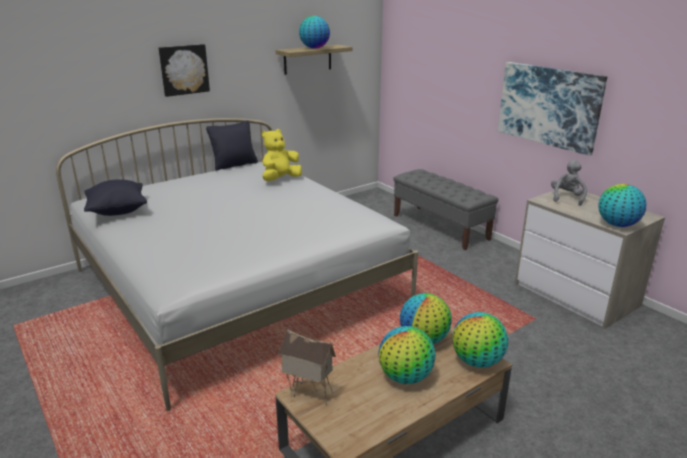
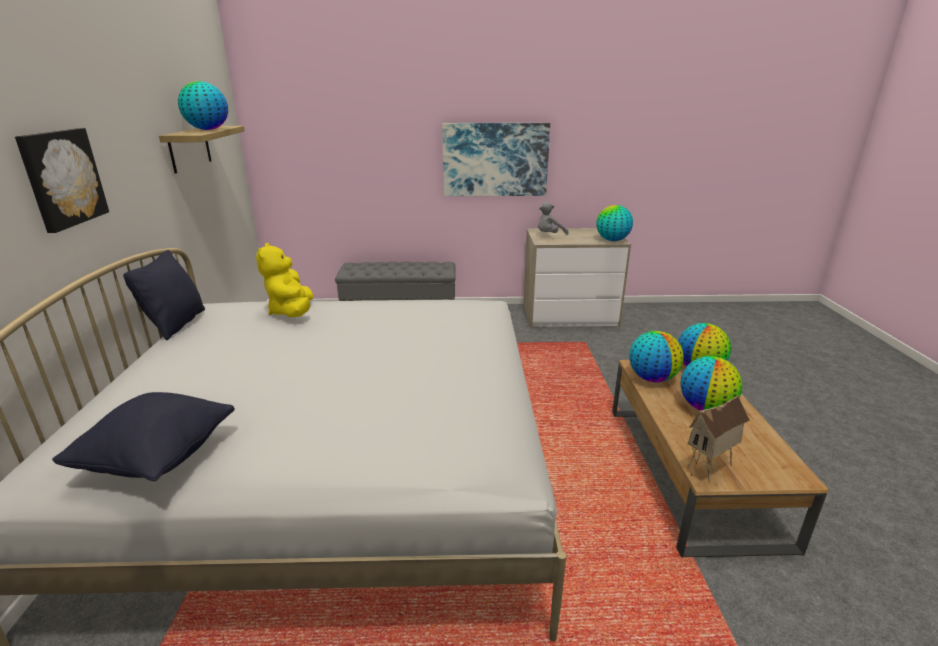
camera: 55 degrees left, 0 degrees up
grey plush toy [551,160,587,206] -> grey plush toy turned 90 degrees counterclockwise [538,202,569,235]

